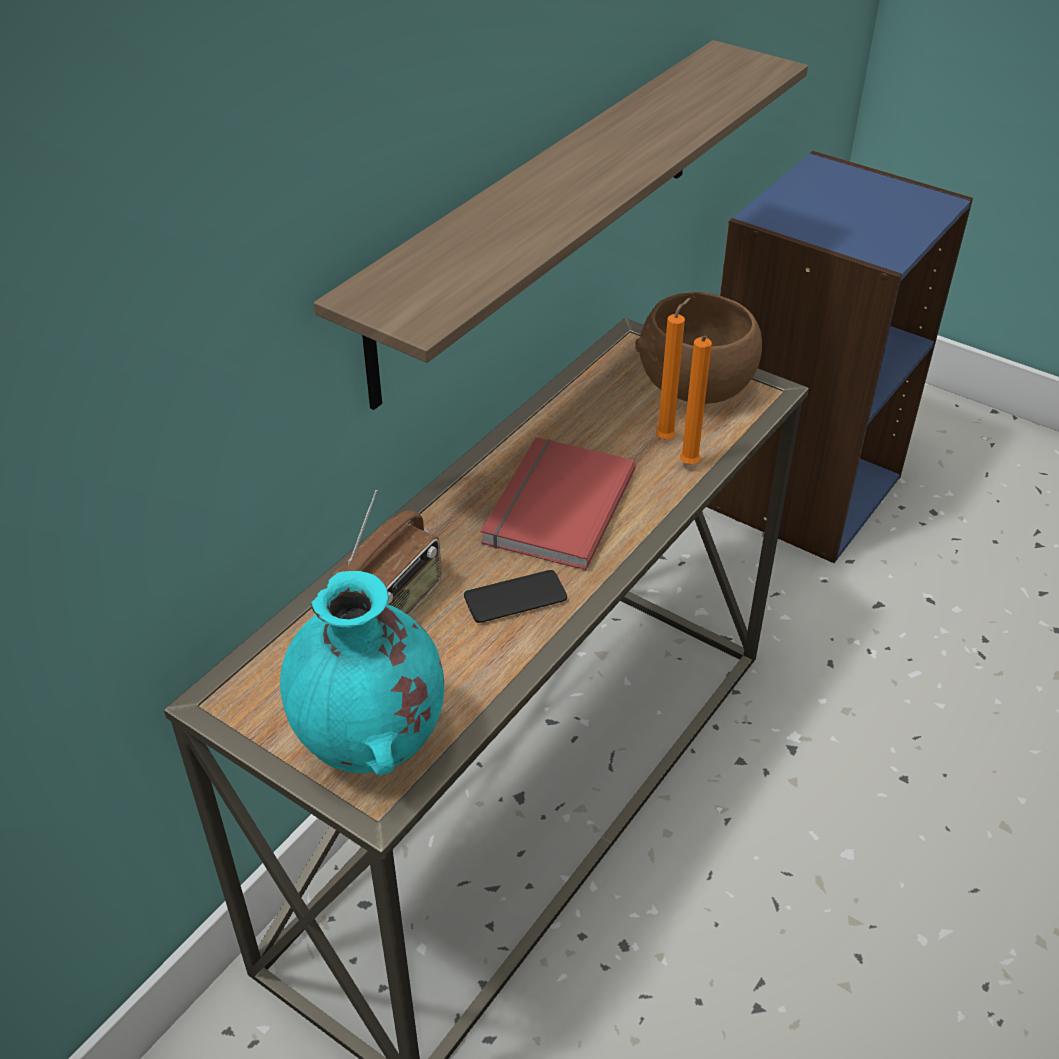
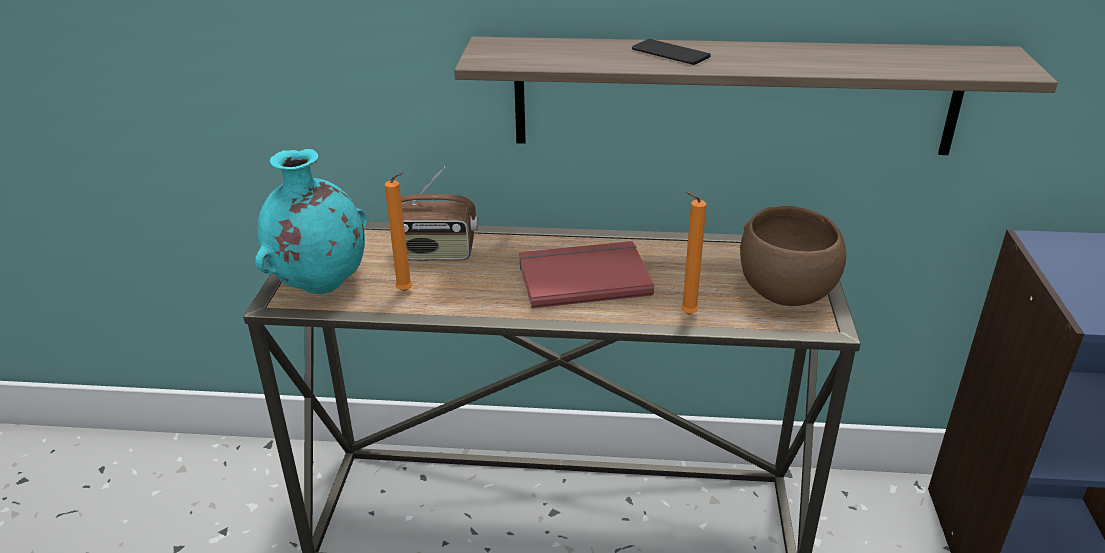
camera: 60 degrees right, 10 degrees down
phone [464,570,567,623] -> phone moved to [632,39,711,65]
orange candle [656,297,691,440] -> orange candle moved to [384,172,412,291]

